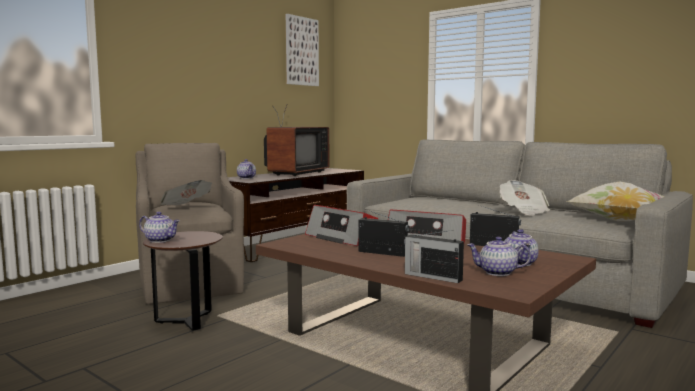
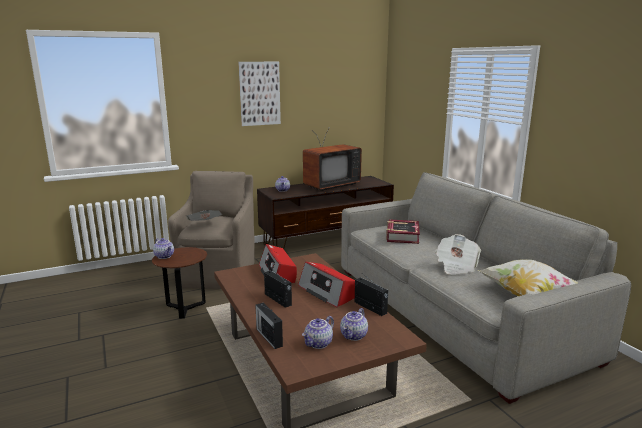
camera: 25 degrees right, 10 degrees up
picture [286,14,319,86] -> picture moved to [238,62,281,126]
teapot [467,237,531,276] -> teapot turned 90 degrees counterclockwise [302,316,334,349]
none -> book [386,219,420,244]

